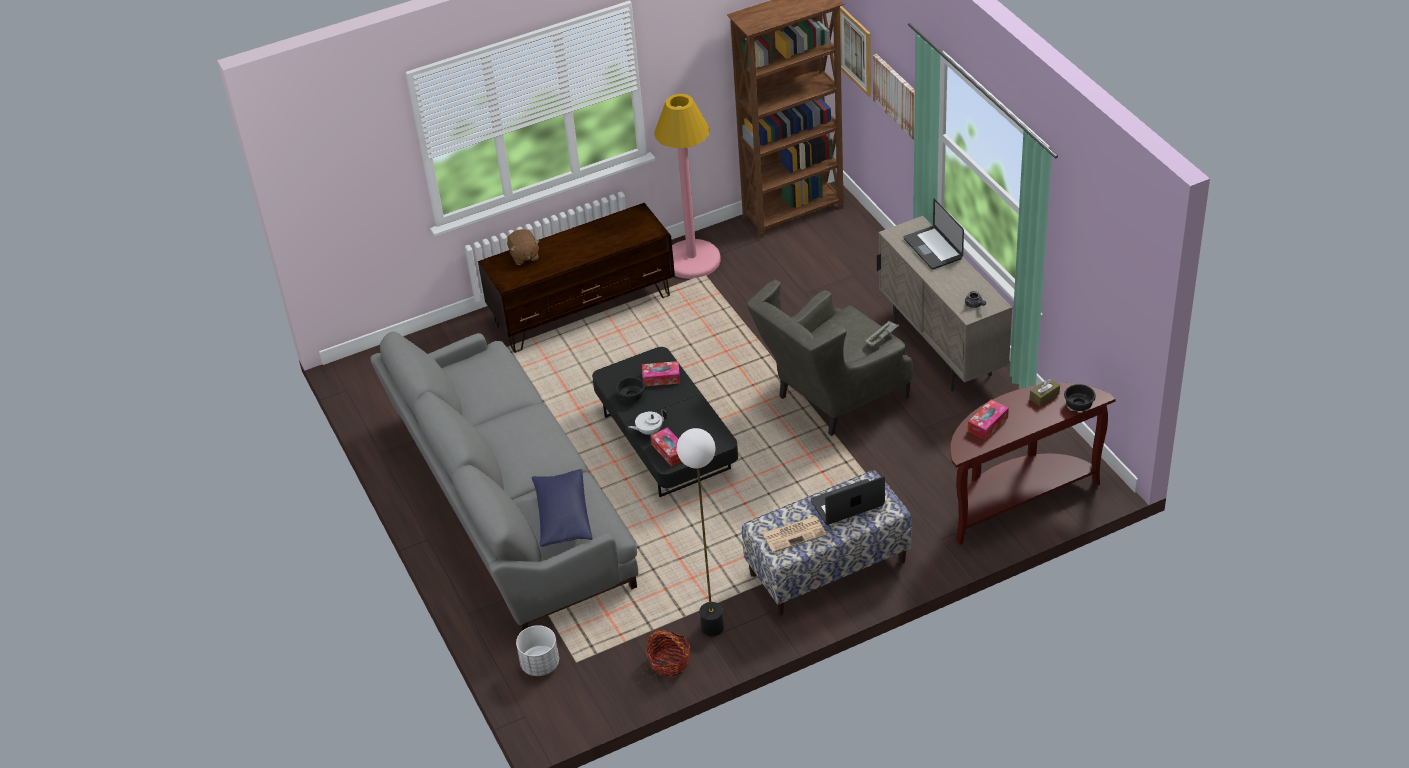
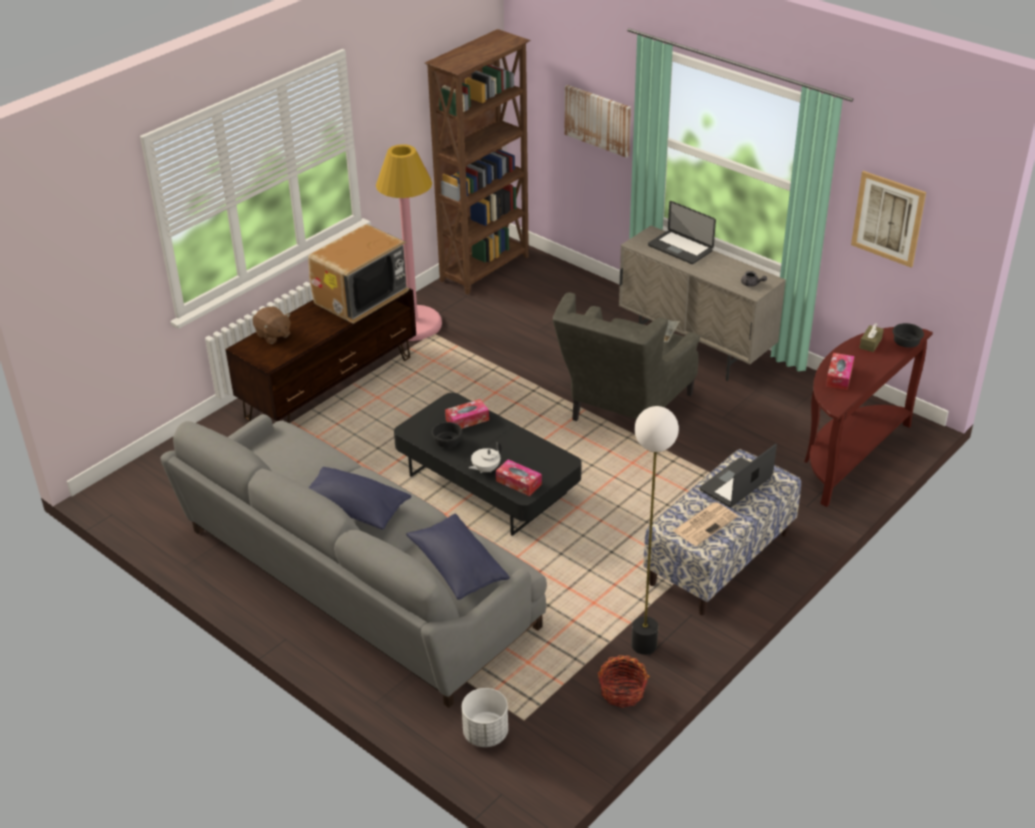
camera: 25 degrees left, 5 degrees down
picture [840,6,871,97] -> picture moved to [851,171,926,267]
none -> television [308,224,409,324]
none -> blue pillow [308,467,411,530]

